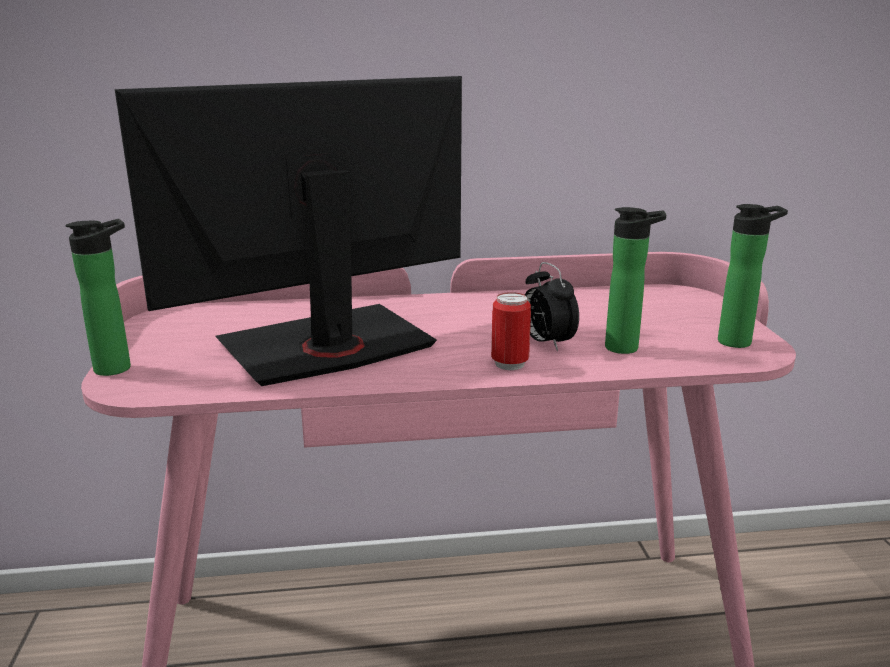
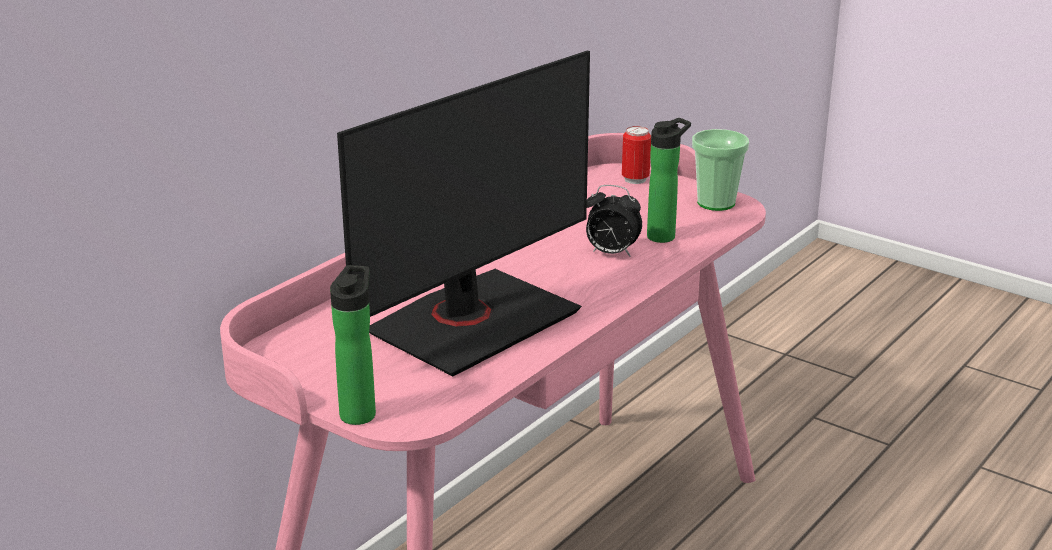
camera: 45 degrees left, 5 degrees up
monitor [115,76,462,386] -> monitor turned 150 degrees counterclockwise [337,50,590,376]
can [491,292,531,370] -> can moved to [622,126,651,184]
bottle [718,204,788,348] -> cup [692,129,749,211]

